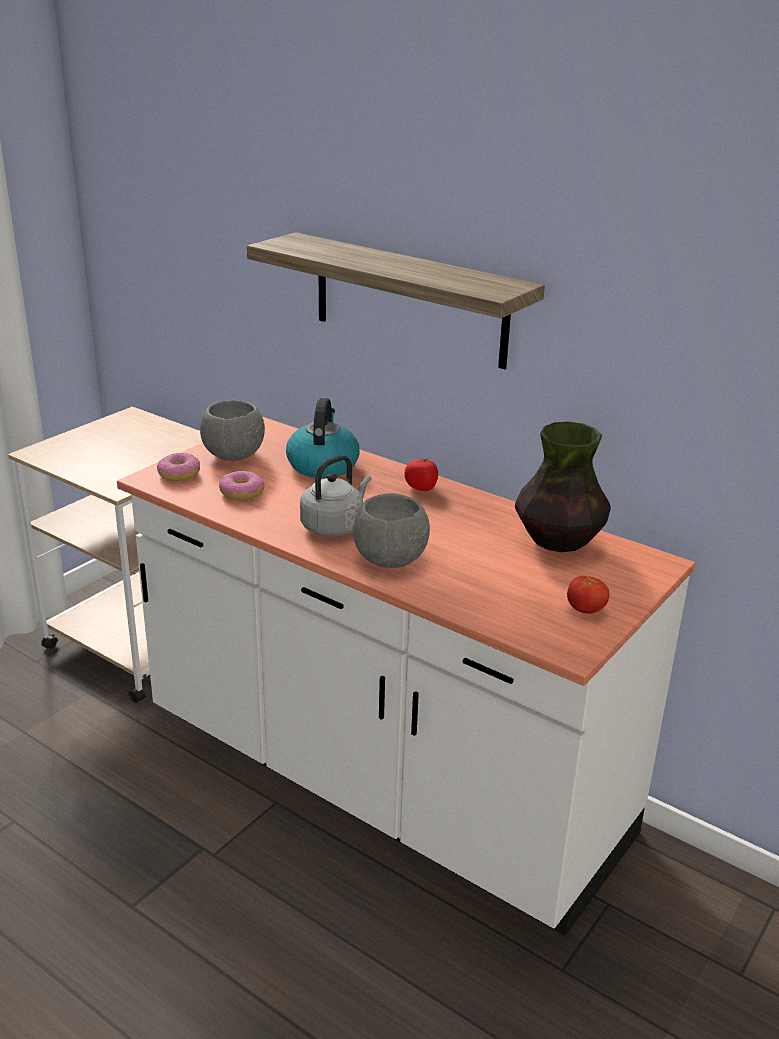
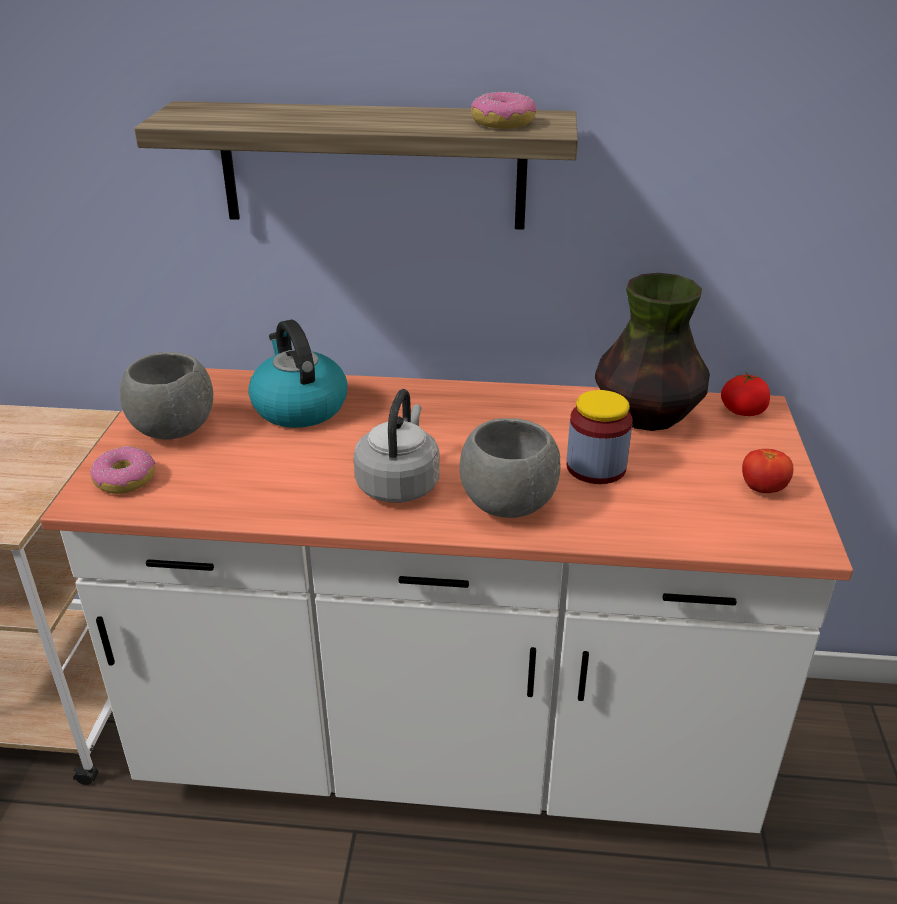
camera: 30 degrees left, 5 degrees up
donut [219,471,265,500] -> donut moved to [471,91,536,129]
tomato [404,457,438,491] -> tomato moved to [721,371,770,416]
none -> jar [567,390,633,484]

